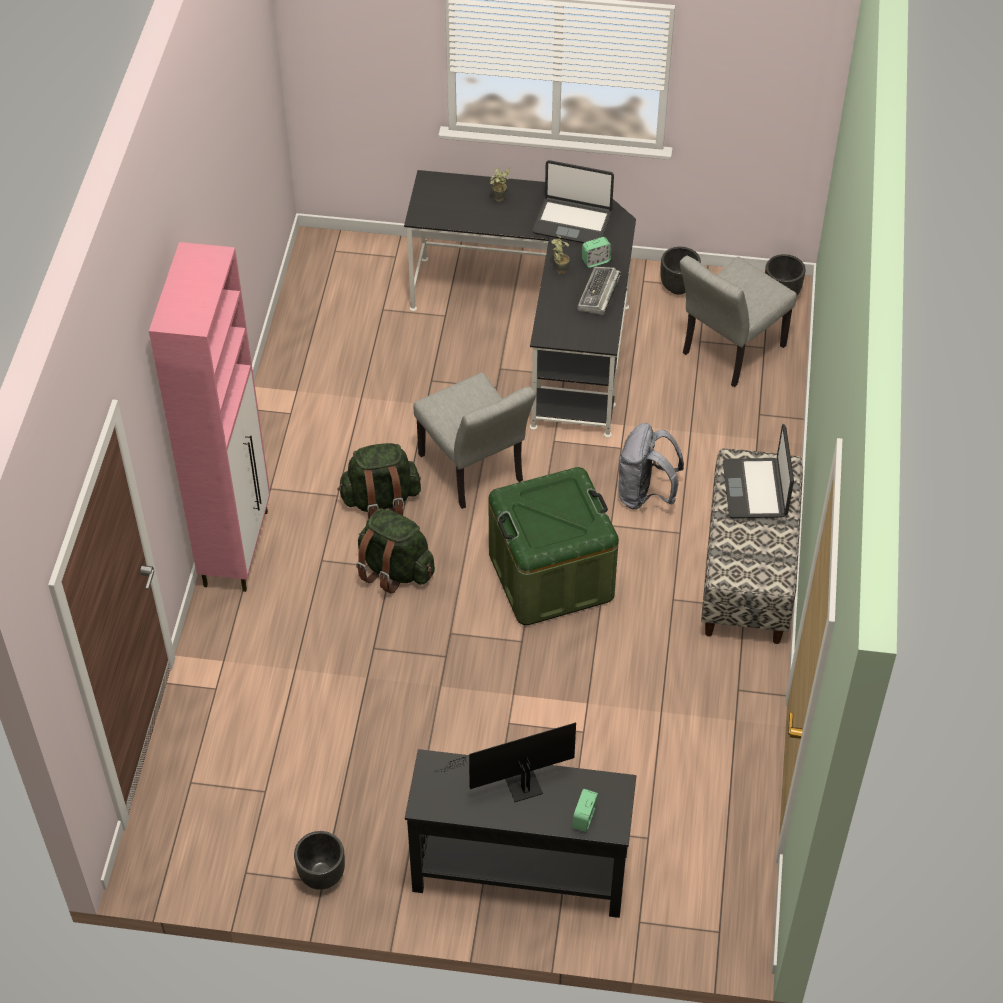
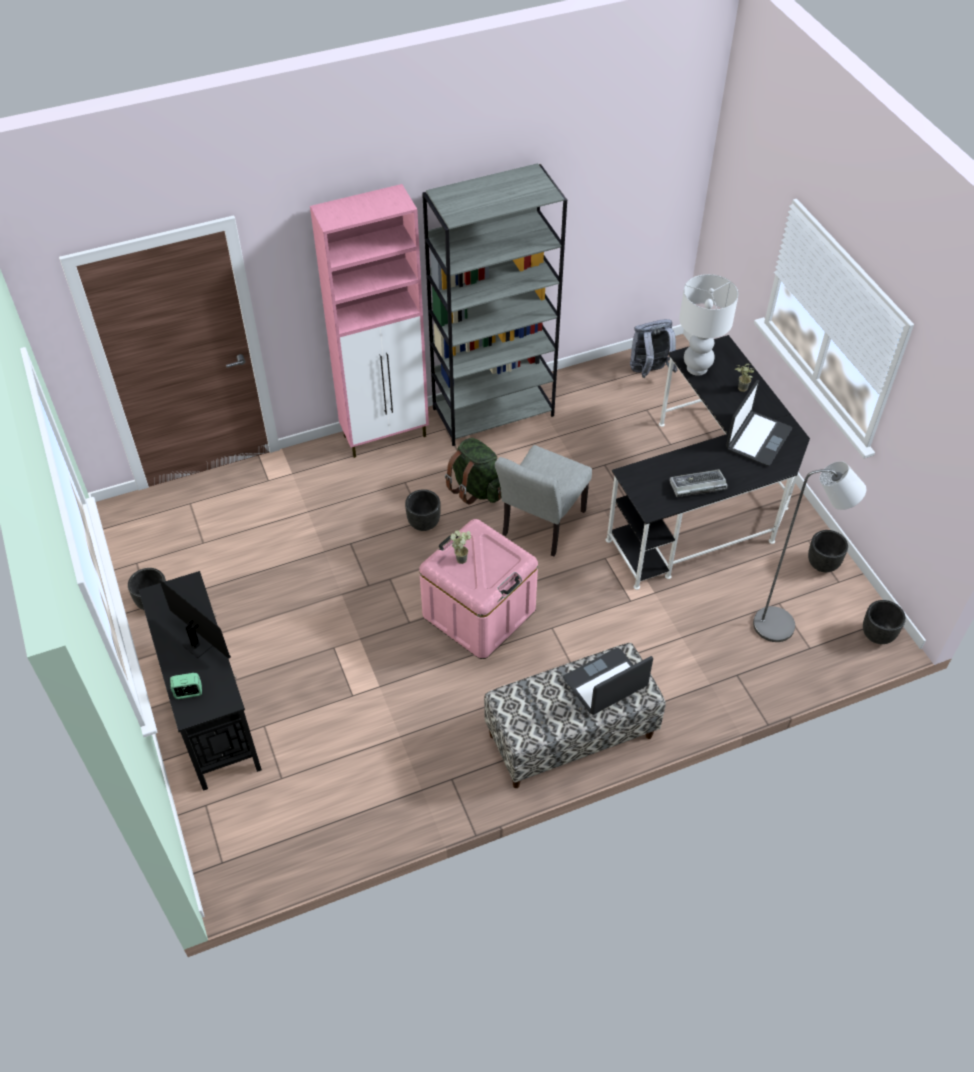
camera: 60 degrees right, 0 degrees up
green backpack [356,508,435,594] -> black planter [405,489,441,531]
green storage box [488,467,619,625] -> pink storage box [419,519,538,659]
laptop [533,160,614,243] -> laptop turned 135 degrees counterclockwise [726,380,792,466]
potted plant [551,235,569,274] -> potted plant moved to [450,530,471,564]
alarm clock [582,237,612,268] -> none
grey backpack [618,423,684,510] -> grey backpack moved to [630,319,678,378]
grey chair [680,256,797,387] -> grey floor lamp [753,461,866,642]
none -> grey bookcase [422,163,567,446]
none -> white table lamp [679,274,739,376]

